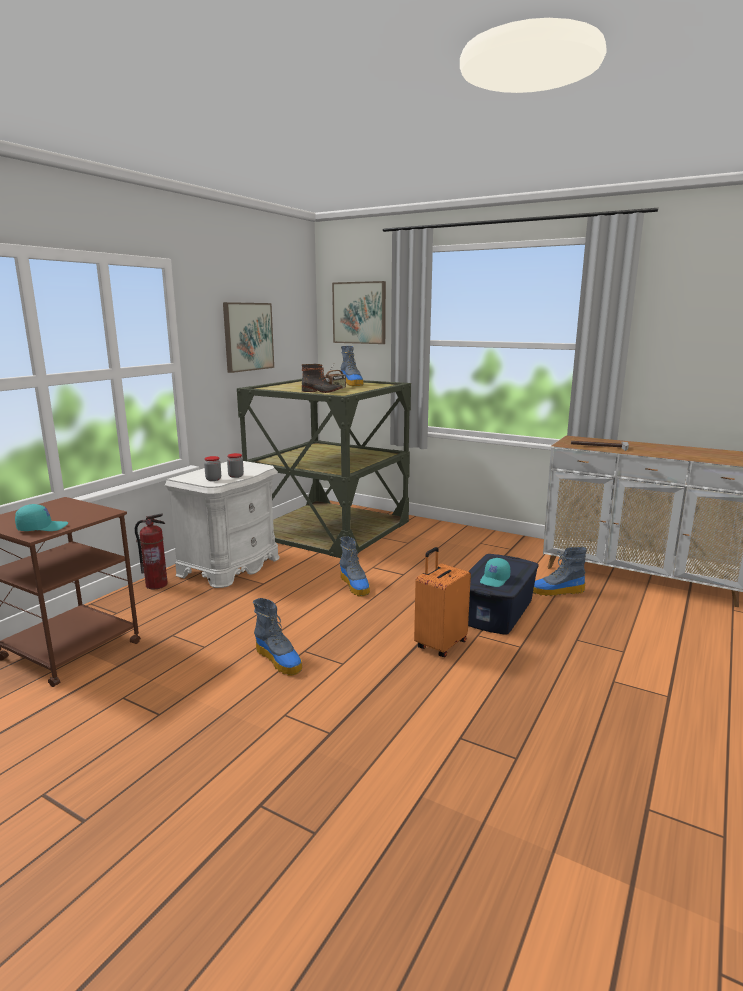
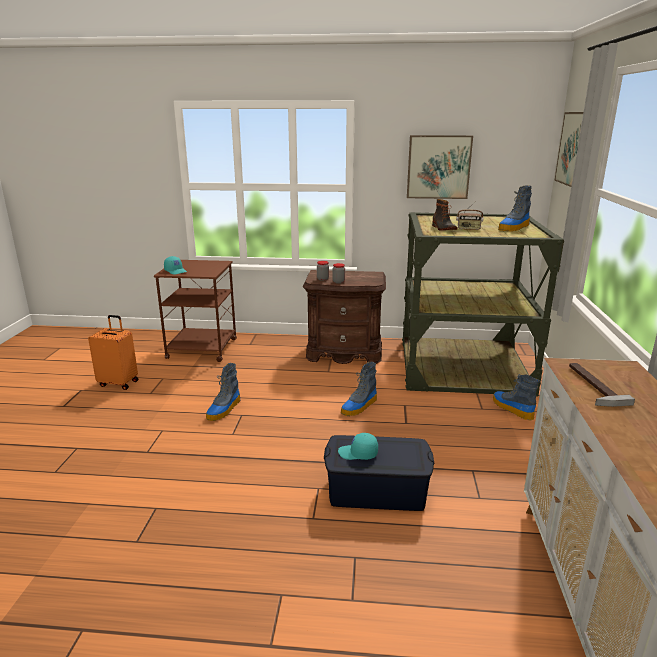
camera: 65 degrees right, 5 degrees up
fire extinguisher [135,513,168,589] -> none
white nightstand [165,461,280,588] -> brown nightstand [303,270,386,364]
orange suitcase [414,547,471,657] -> orange suitcase moved to [88,315,138,390]
boot [533,547,587,596] -> boot moved to [493,374,540,420]

